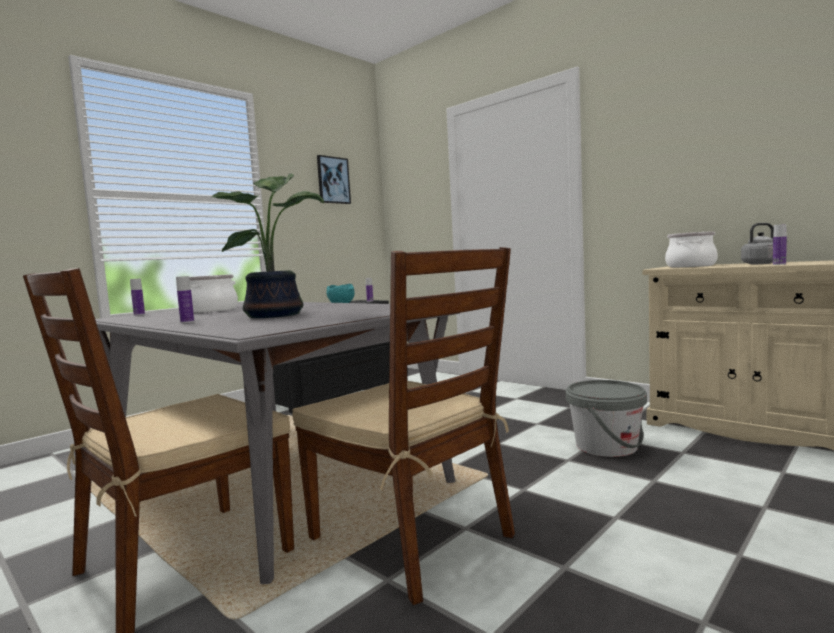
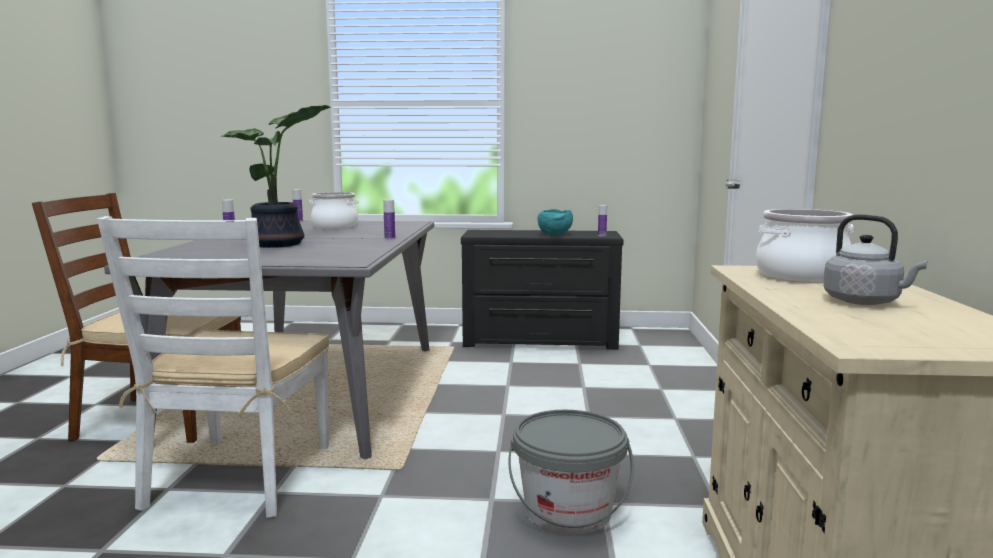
camera: 50 degrees right, 5 degrees up
brown chair [292,247,515,605] -> white chair [97,216,329,518]
picture [317,155,351,204] -> none
bottle [773,224,787,265] -> bottle moved to [384,200,395,240]

